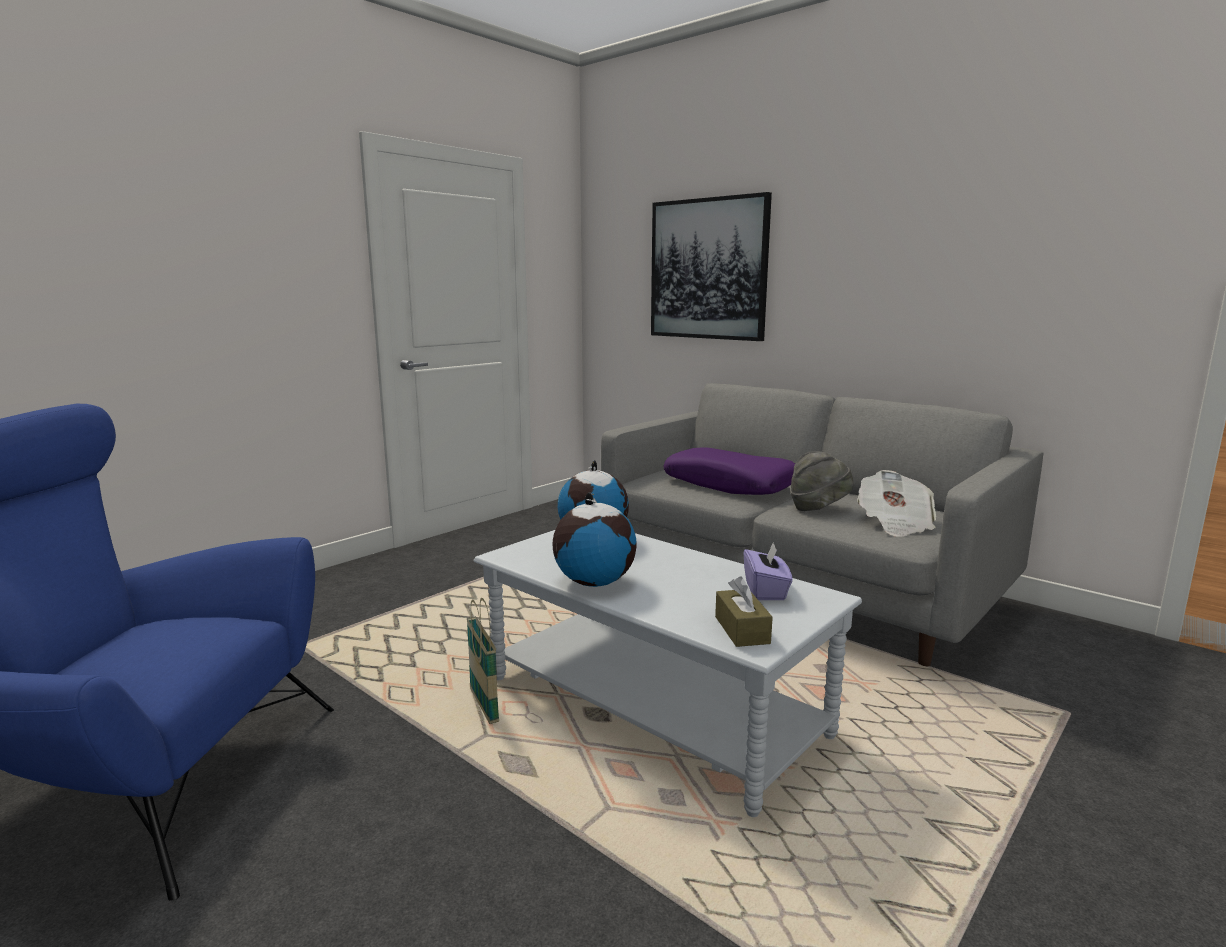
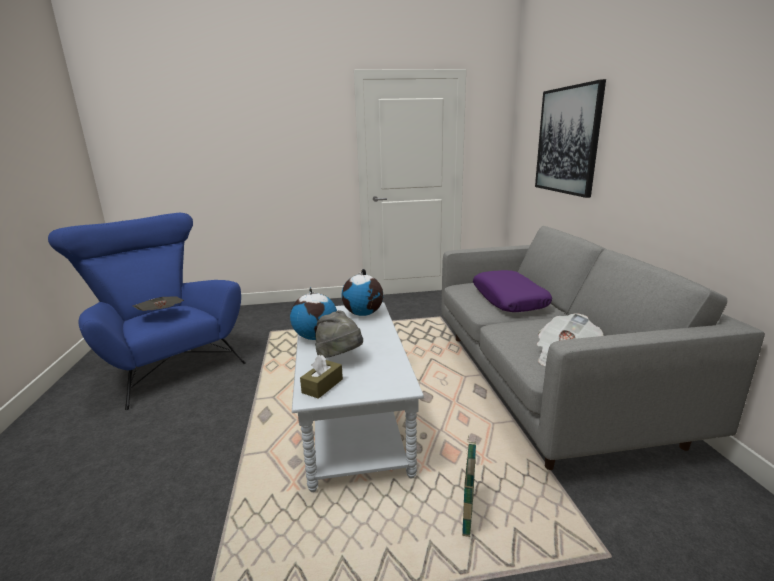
camera: 40 degrees right, 5 degrees up
basket [467,598,499,724] -> basket moved to [462,434,476,537]
purple tissue box [743,541,793,600] -> none
grey hat [790,451,854,511] -> grey hat moved to [315,310,363,358]
none -> newspaper [133,296,184,311]

